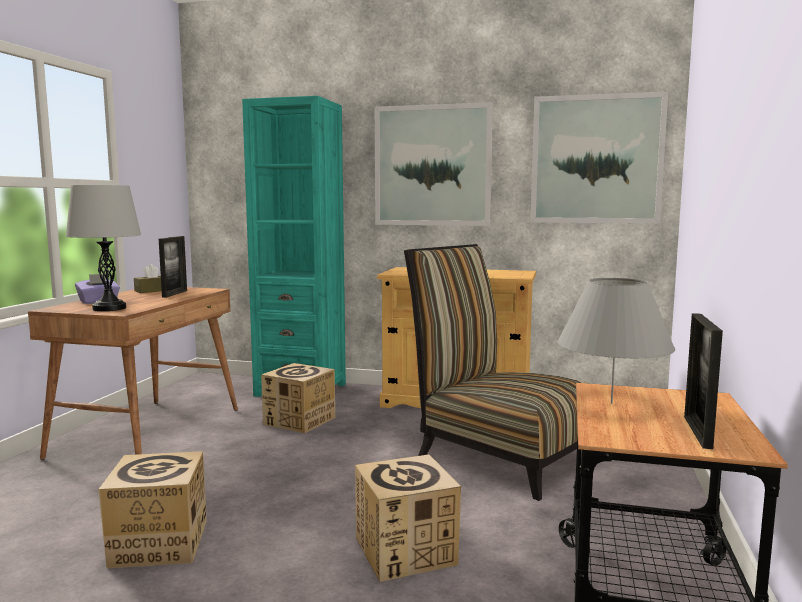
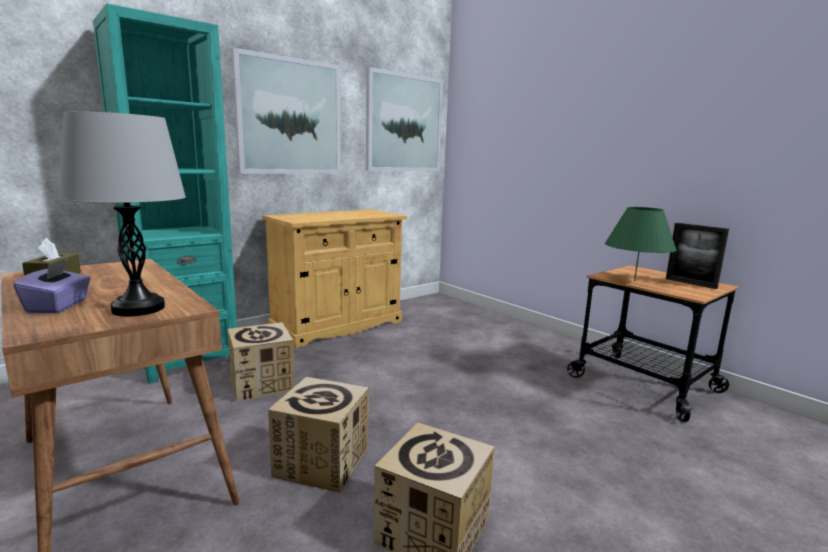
camera: 55 degrees left, 5 degrees up
picture frame [159,236,187,298] -> none
cardboard box [355,454,461,582] -> cardboard box moved to [268,377,369,493]
chair [404,244,590,501] -> none
grey table lamp [557,278,675,404] -> green table lamp [605,207,677,281]

